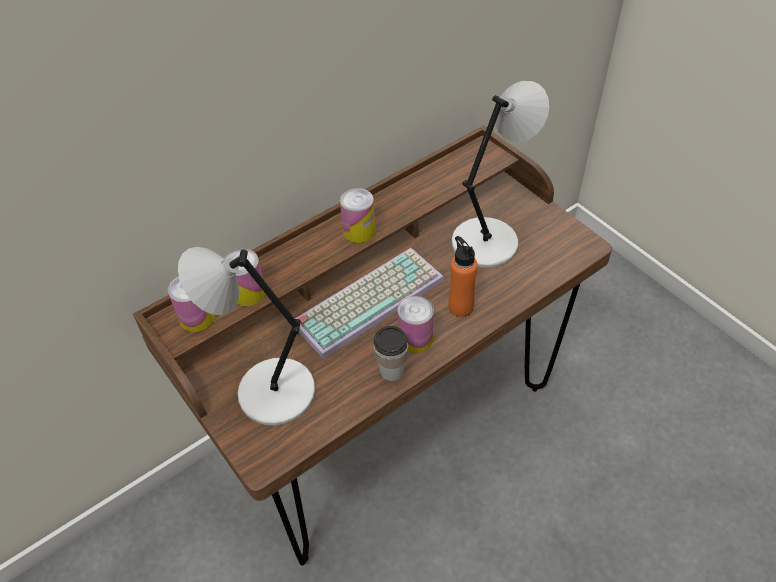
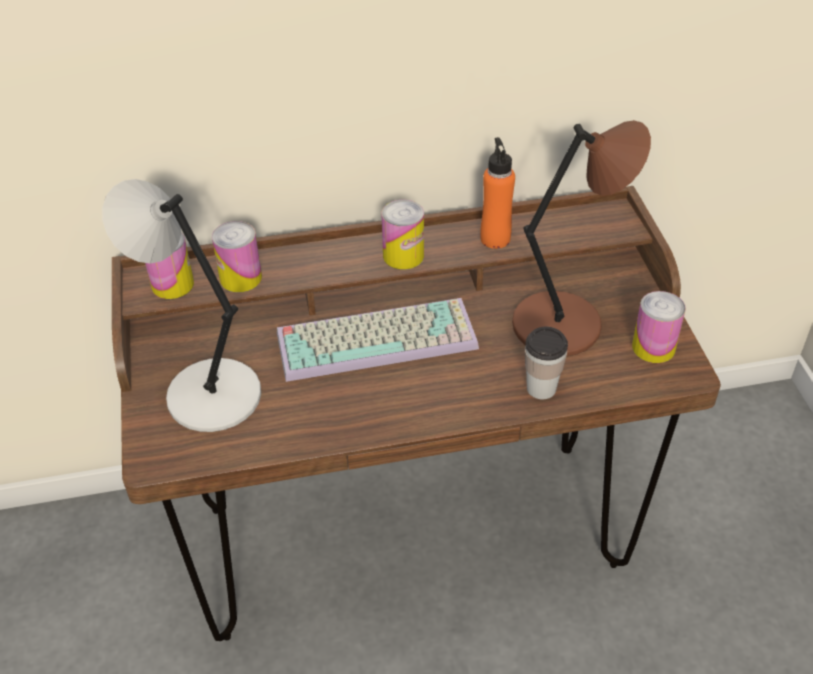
camera: 25 degrees right, 5 degrees down
cup [374,326,408,381] -> cup moved to [525,327,568,399]
can [398,296,434,353] -> can moved to [632,291,686,363]
orange bottle [448,236,478,317] -> orange bottle moved to [480,137,515,249]
grey table lamp [452,81,549,268] -> brown table lamp [512,120,651,356]

